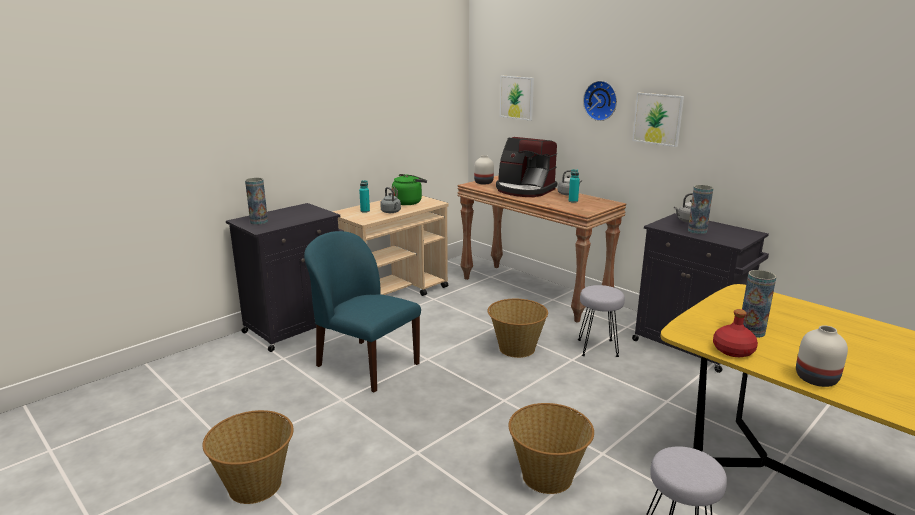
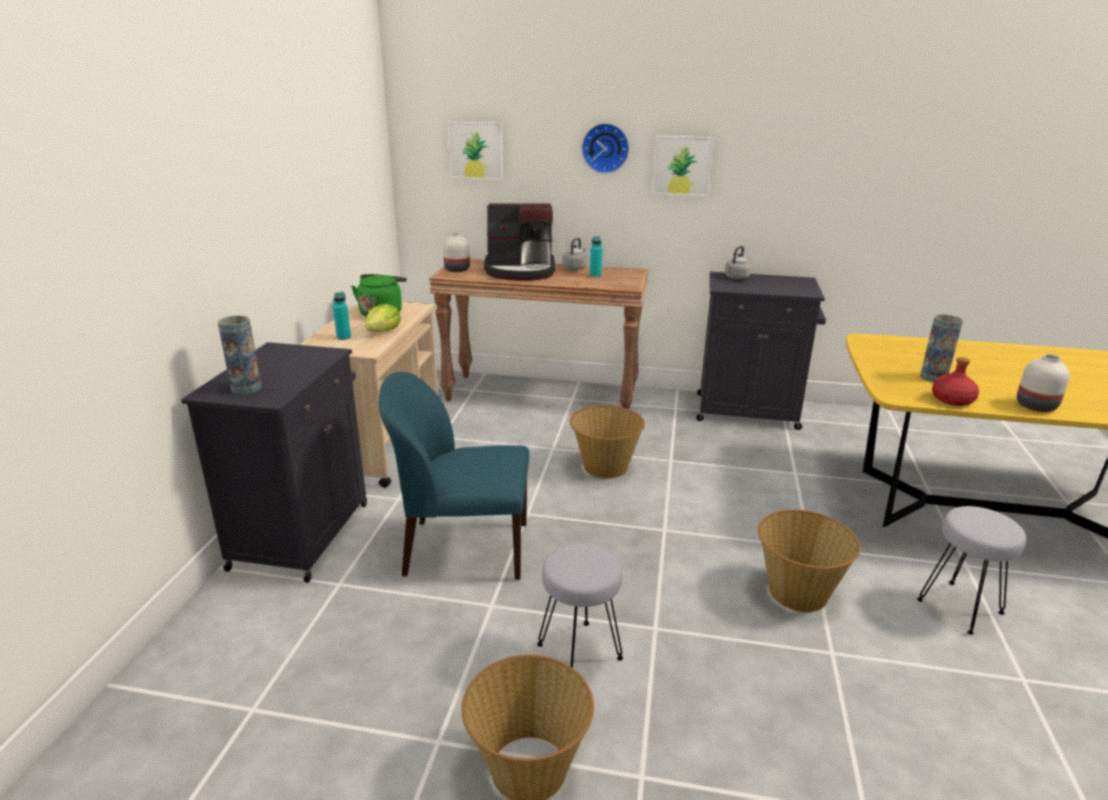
camera: 35 degrees left, 5 degrees up
grey kettle [380,187,401,213] -> lettuce [365,304,401,332]
grey stool [578,285,625,357] -> grey stool moved to [537,543,623,668]
vase [688,185,714,234] -> none

